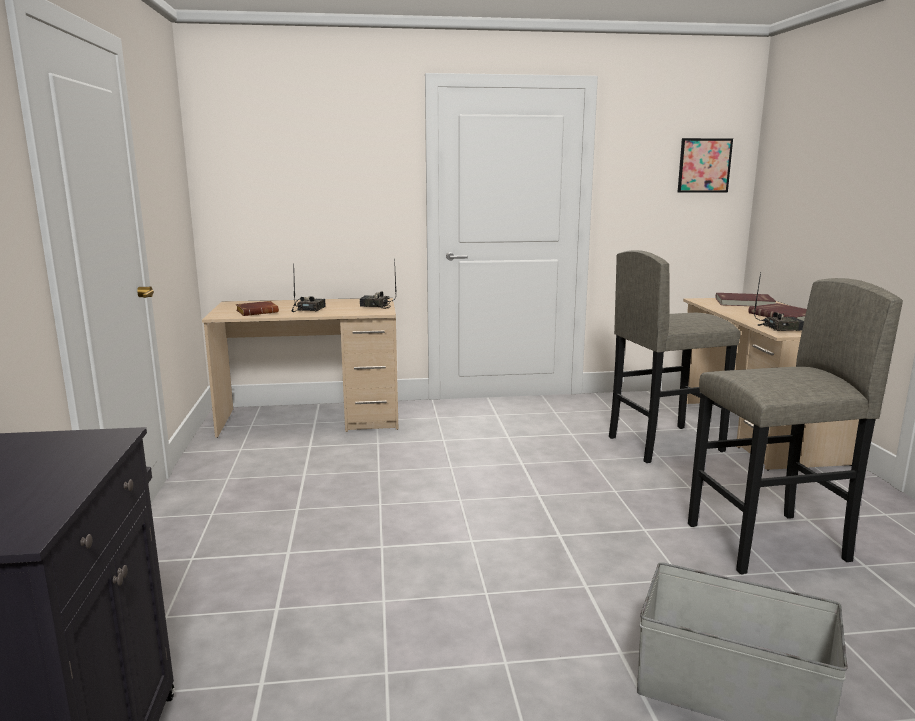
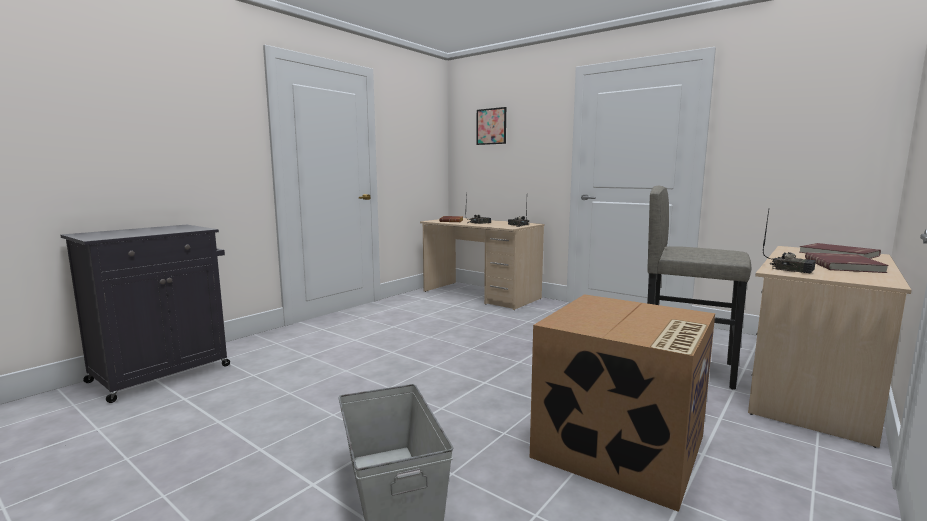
camera: 45 degrees right, 5 degrees down
picture [678,138,733,193] -> picture moved to [476,107,506,145]
grey stool [688,278,903,574] -> cardboard box [530,294,715,512]

